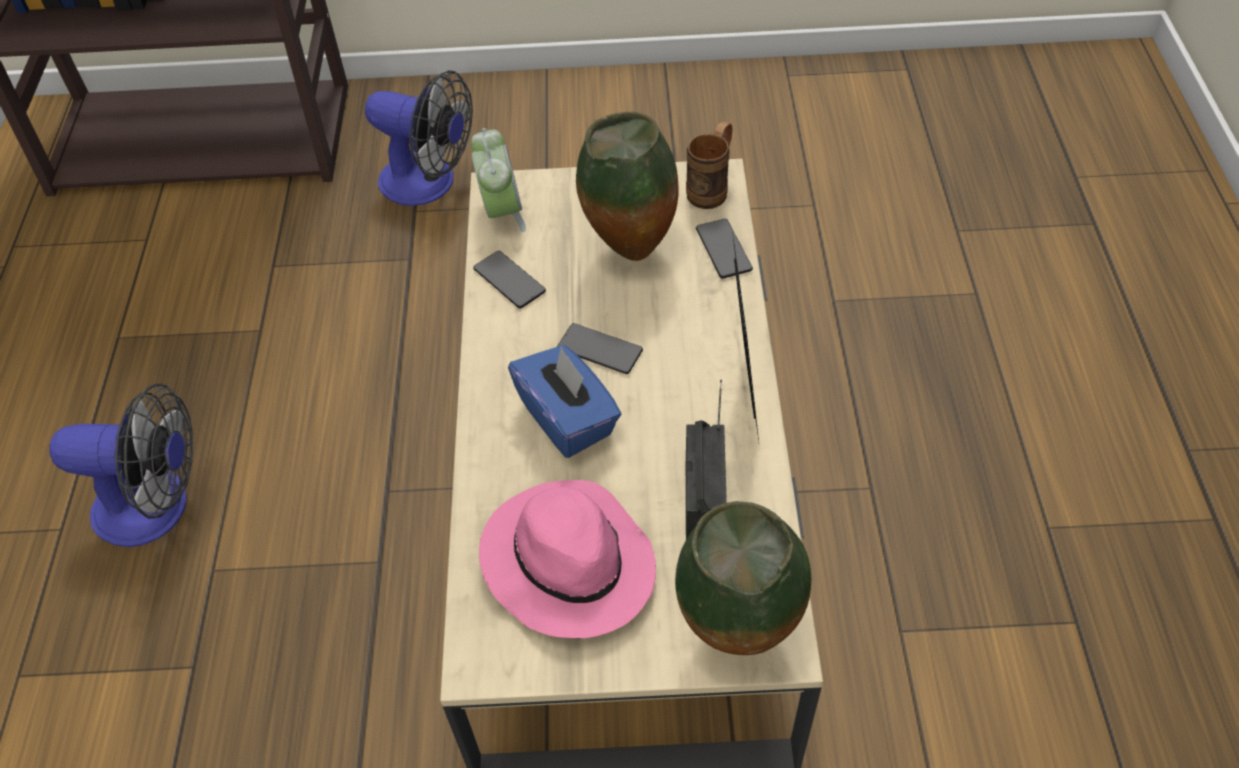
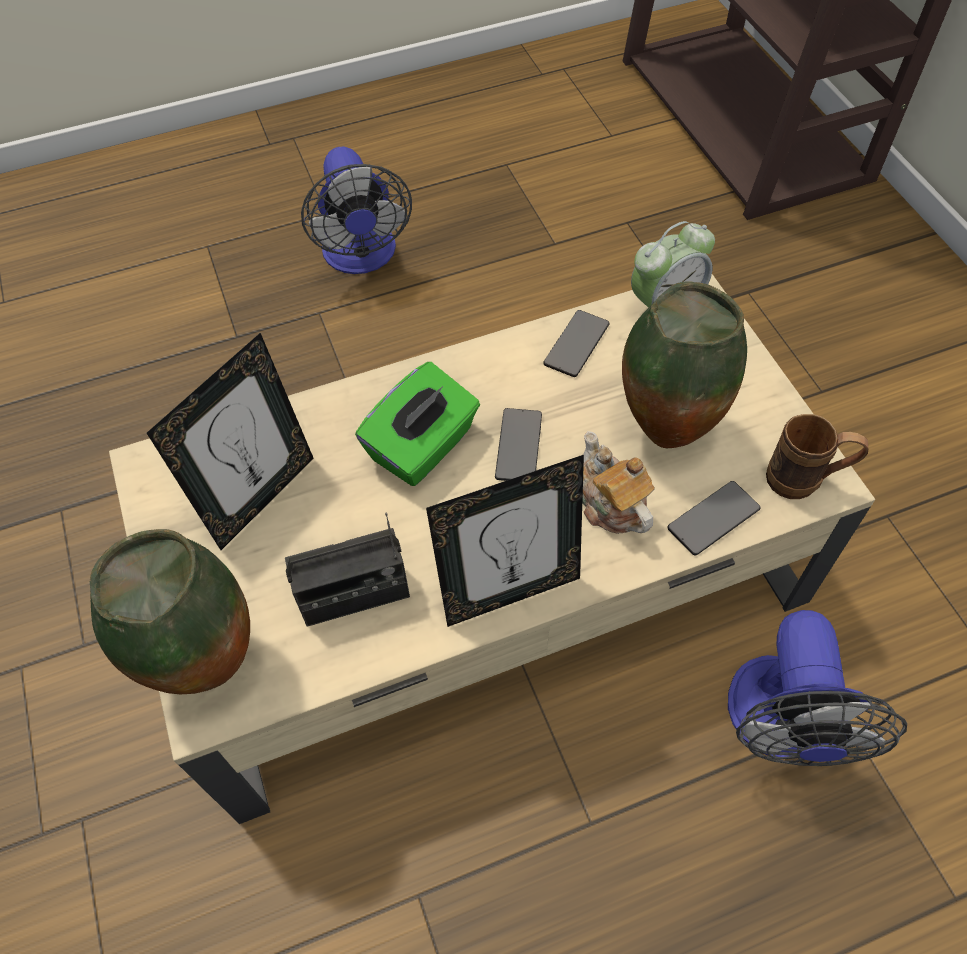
camera: 70 degrees right, 5 degrees up
fan [365,70,473,206] -> fan moved to [728,610,907,766]
pink hat [479,480,656,638] -> picture frame [147,333,313,550]
blue tissue box [508,345,621,458] -> green tissue box [355,362,480,486]
none -> teapot [582,431,655,534]

